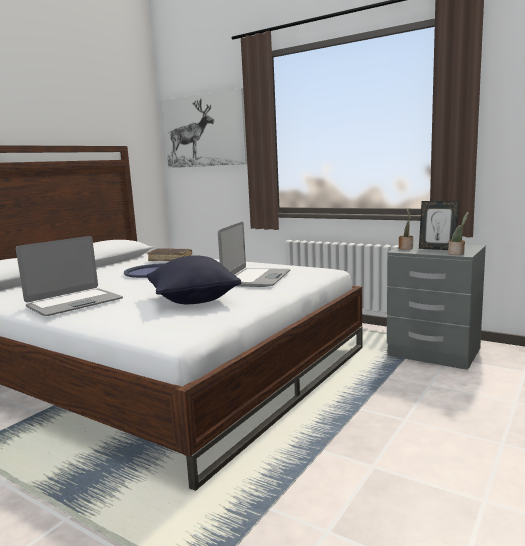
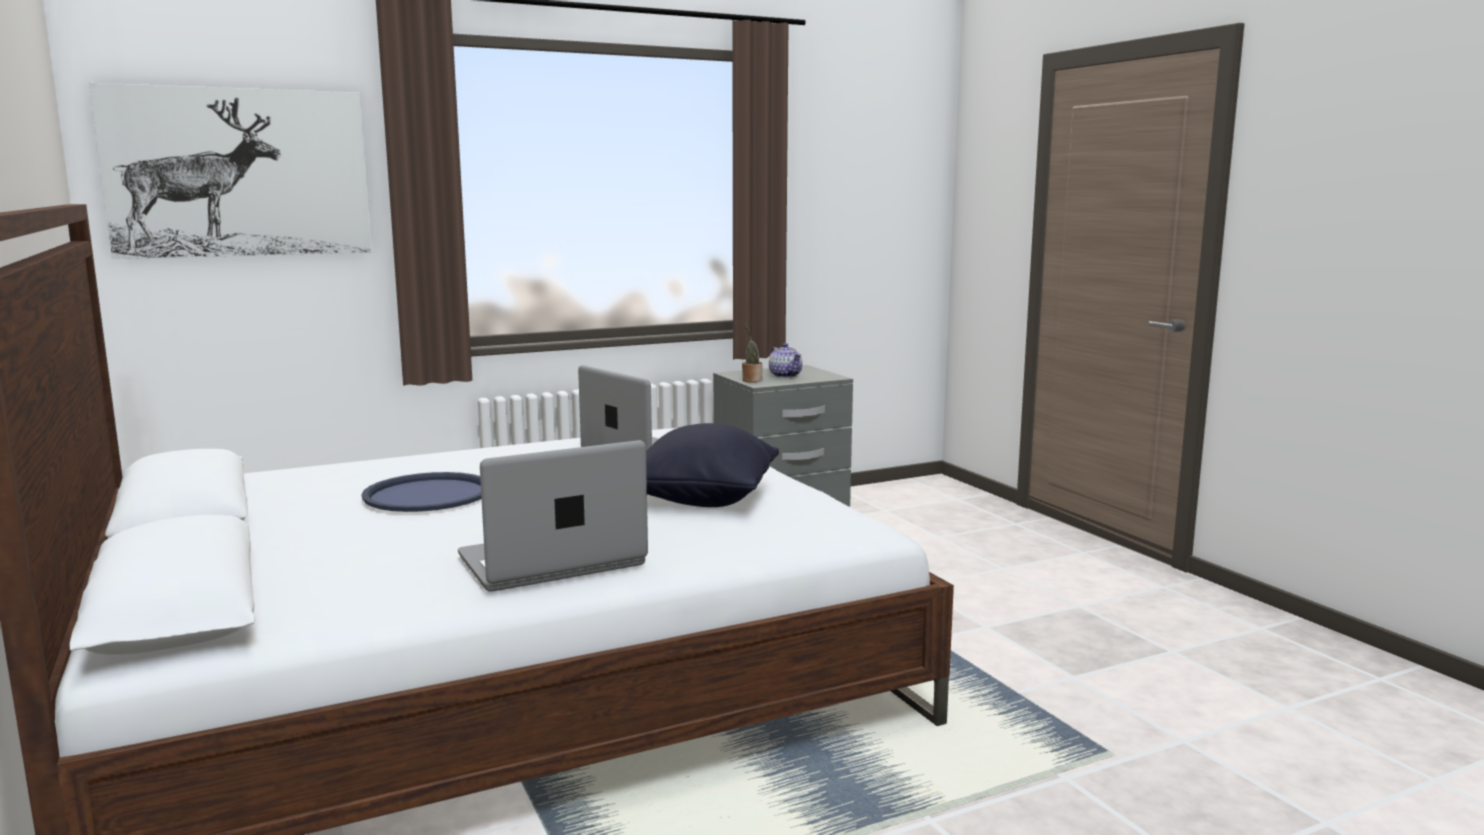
camera: 60 degrees left, 0 degrees up
laptop [16,236,123,316] -> laptop turned 105 degrees counterclockwise [458,440,648,592]
brown book [148,248,192,261] -> none
picture frame [419,201,459,250] -> teapot [769,343,802,378]
potted plant [448,212,469,255] -> none

